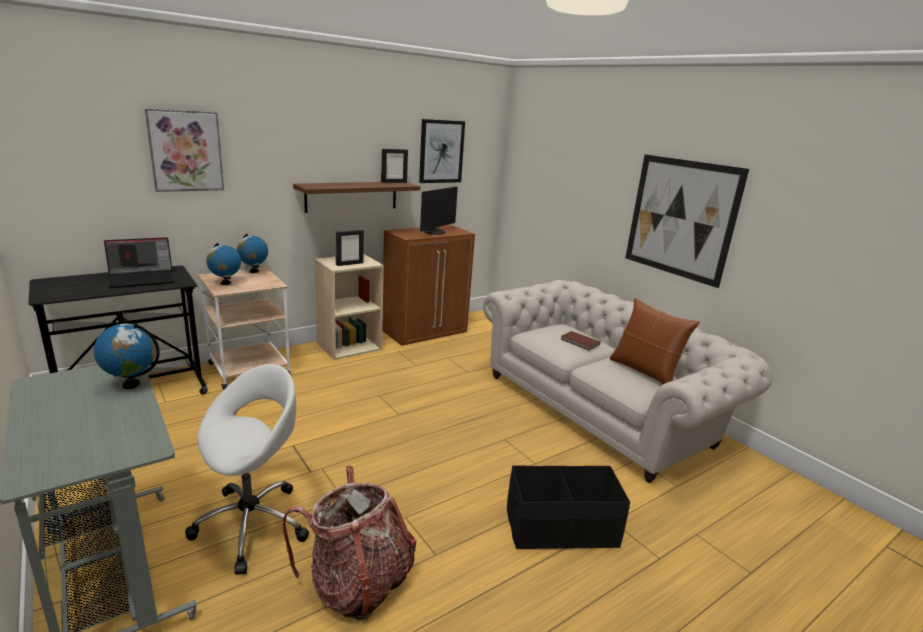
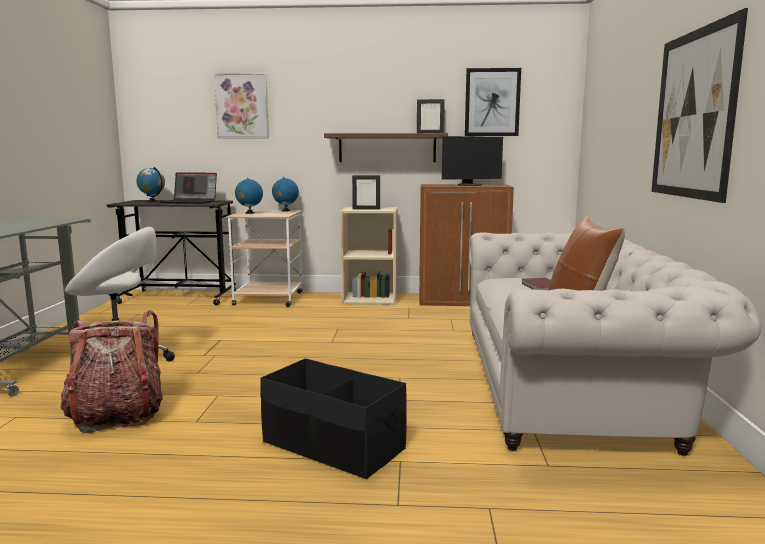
camera: 40 degrees right, 10 degrees down
globe [94,323,160,389] -> globe moved to [136,167,165,202]

